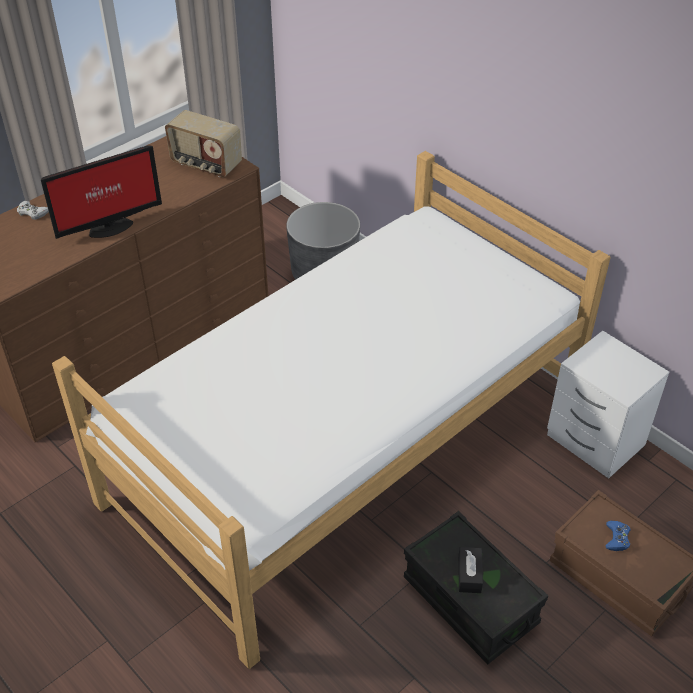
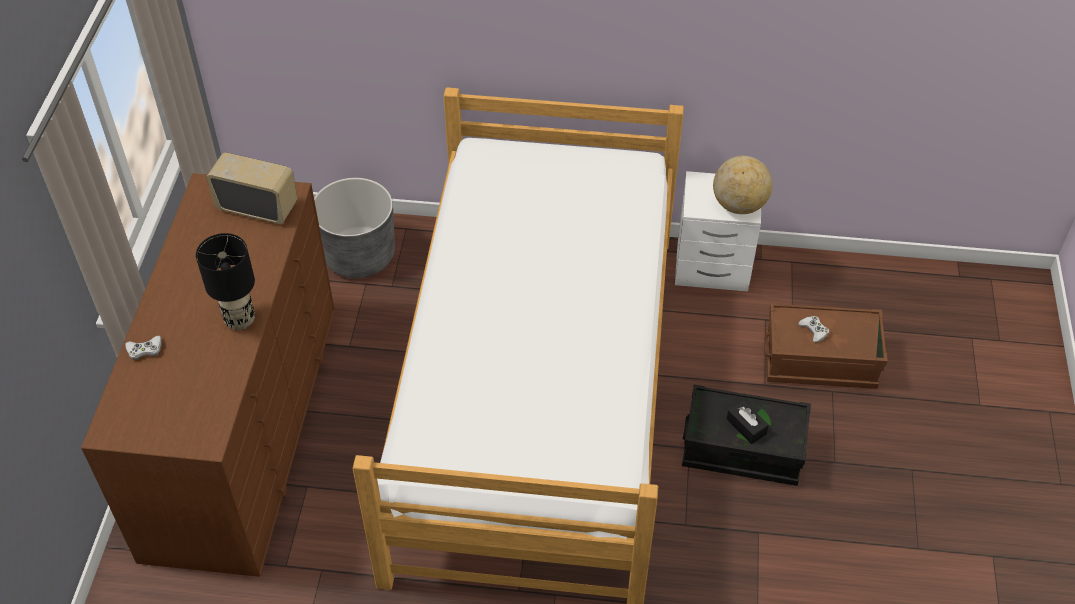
camera: 40 degrees left, 5 degrees up
monitor [41,145,162,239] -> black table lamp [196,233,255,330]
radio [165,110,242,177] -> radio turned 150 degrees counterclockwise [206,152,297,224]
blue game controller [606,521,630,551] -> white game controller [798,316,829,343]
none -> globe [713,156,772,214]

